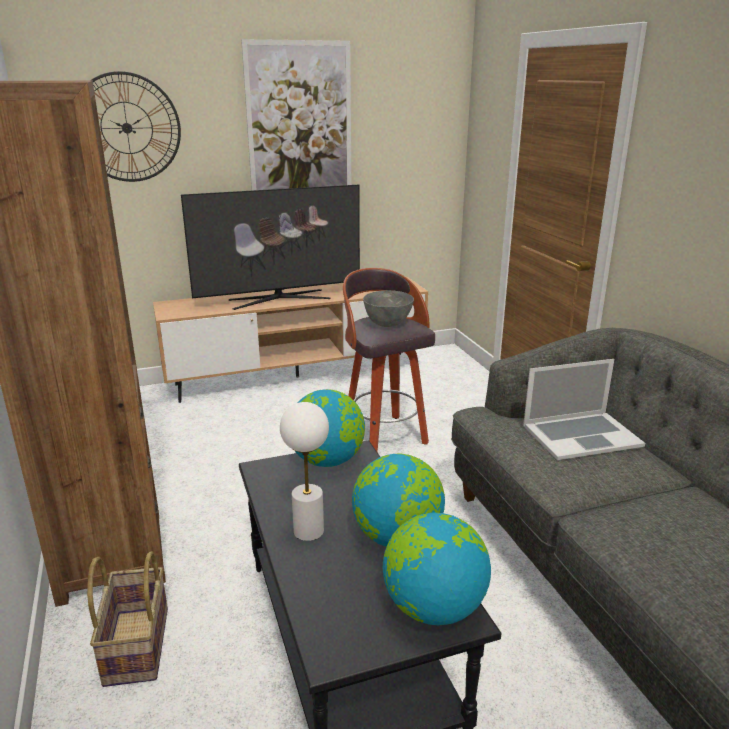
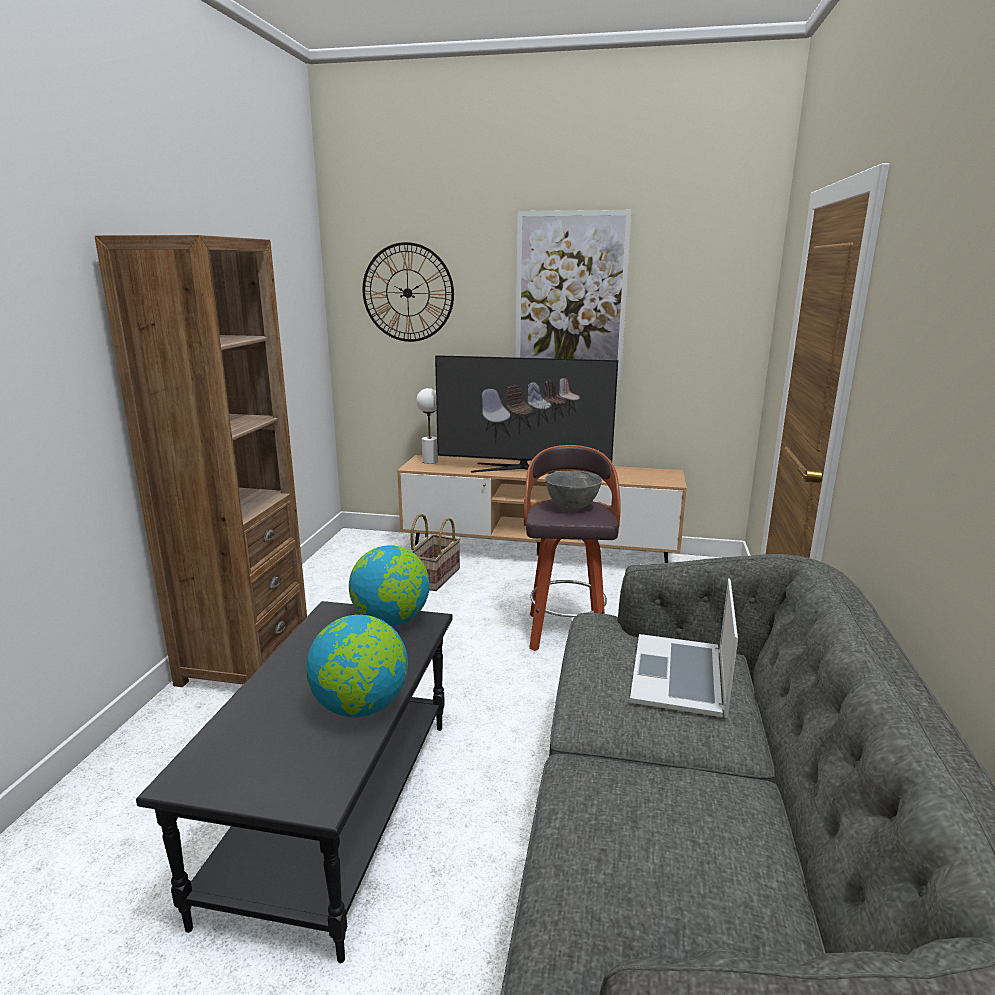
camera: 30 degrees right, 5 degrees down
basket [87,551,168,687] -> basket moved to [411,513,461,591]
white table lamp [280,402,329,541] -> white table lamp moved to [416,388,438,464]
globe [383,512,491,625] -> none
laptop [523,359,645,460] -> laptop turned 90 degrees clockwise [630,578,738,718]

